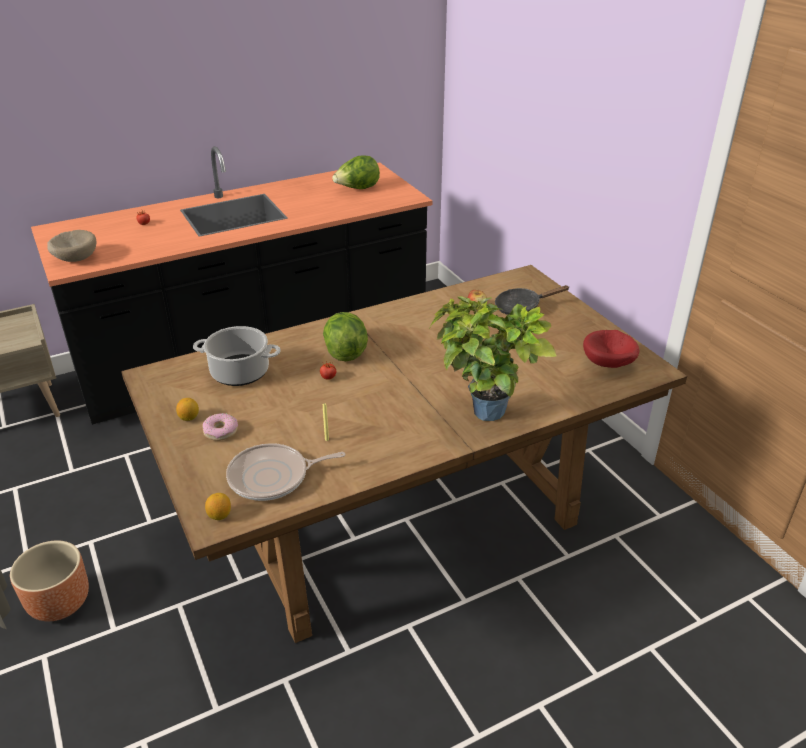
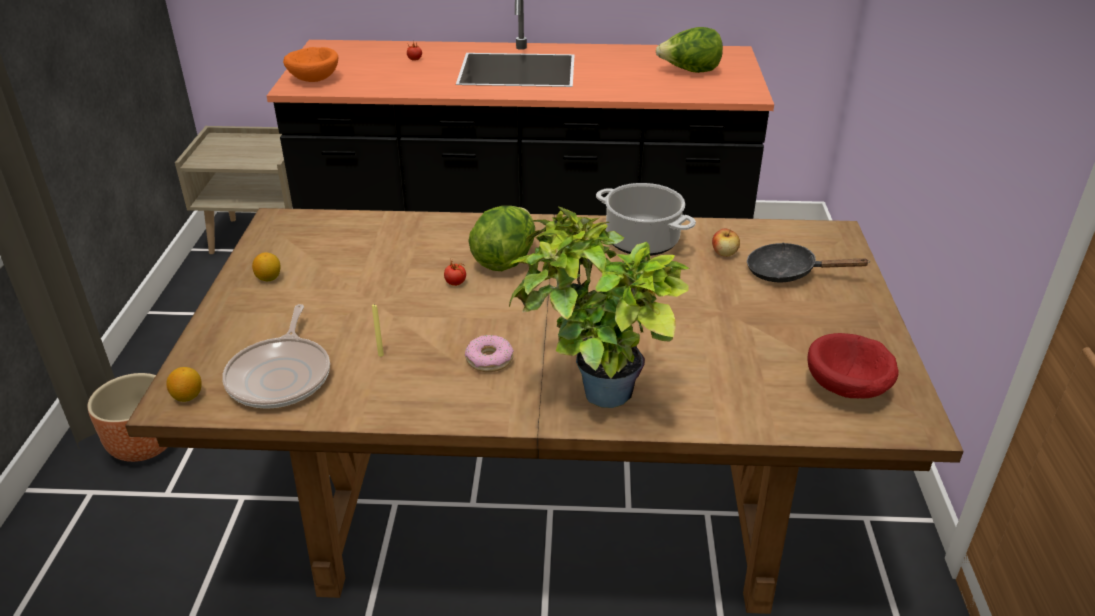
camera: 30 degrees right, 0 degrees up
beige bowl [47,230,96,262] -> orange bowl [283,47,338,82]
cooking pot [193,326,281,386] -> cooking pot moved to [596,183,696,256]
donut [203,413,238,441] -> donut moved to [465,335,514,372]
frying pan [226,443,345,501] -> frying pan turned 105 degrees counterclockwise [222,304,330,409]

